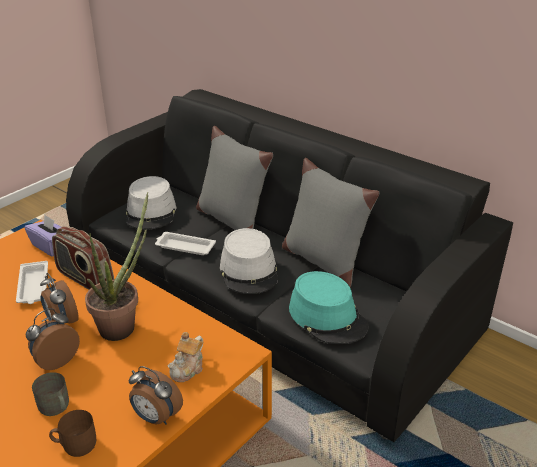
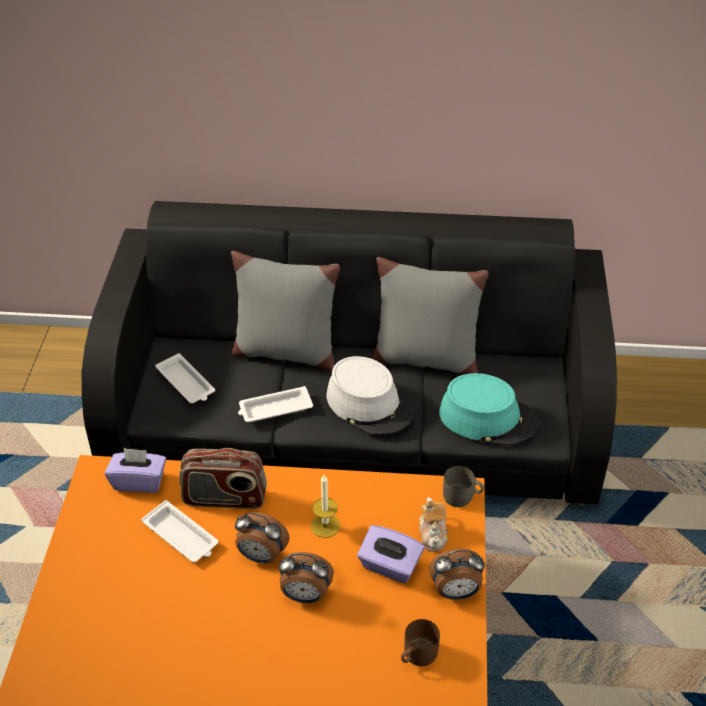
camera: 35 degrees left, 10 degrees up
alarm clock [26,308,80,370] -> alarm clock turned 90 degrees counterclockwise [279,552,334,603]
grey mug [32,372,69,416] -> grey mug moved to [443,466,484,507]
potted plant [85,192,148,341] -> candle [311,475,340,538]
grey hat [126,176,177,229] -> white tray [155,353,215,404]
none -> purple tissue box [357,525,424,583]

